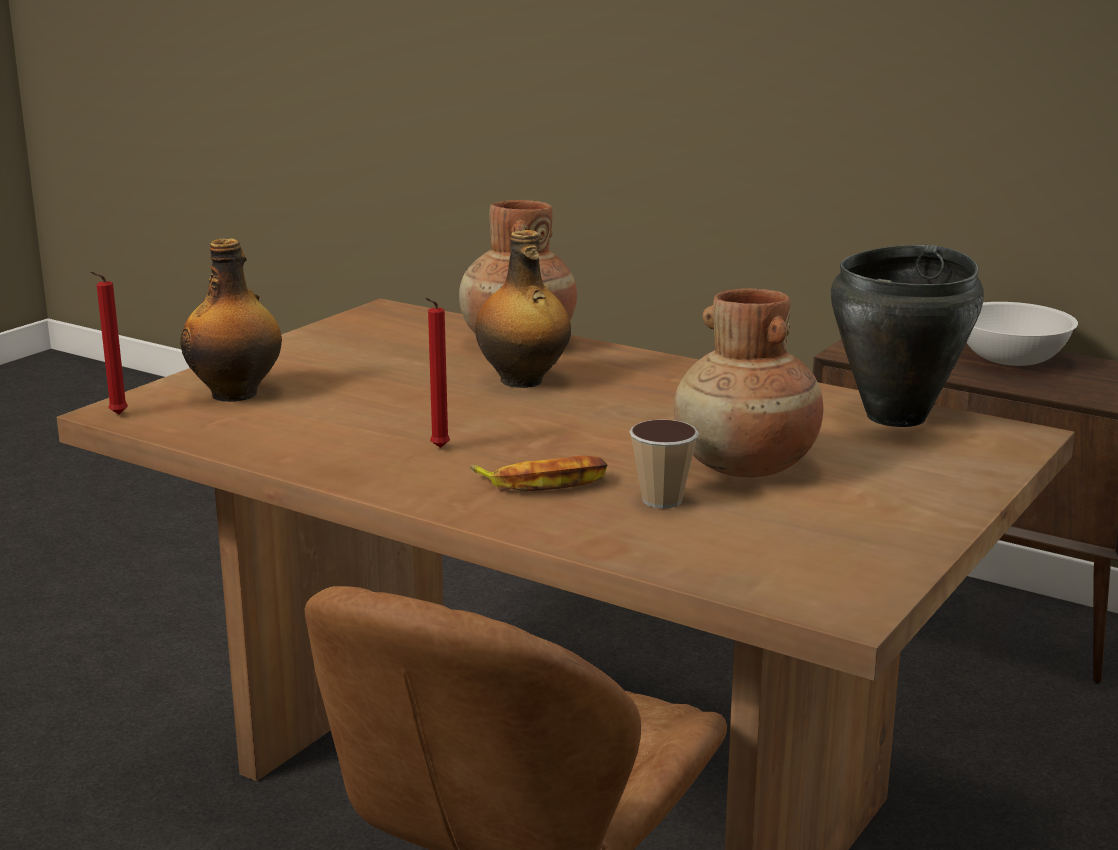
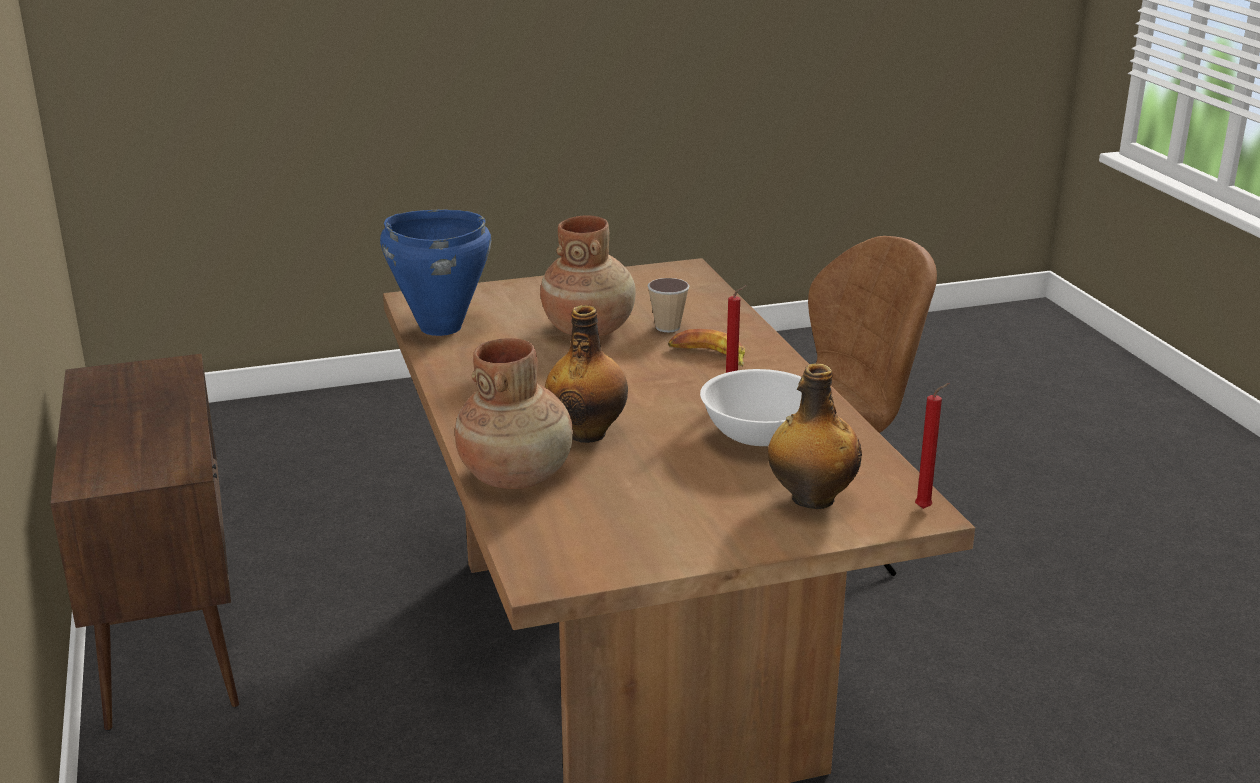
camera: 140 degrees left, 5 degrees up
black cooking pot [831,245,984,427] -> blue cooking pot [380,210,491,336]
white bowl [966,302,1078,366] -> white bowl moved to [700,369,802,446]

